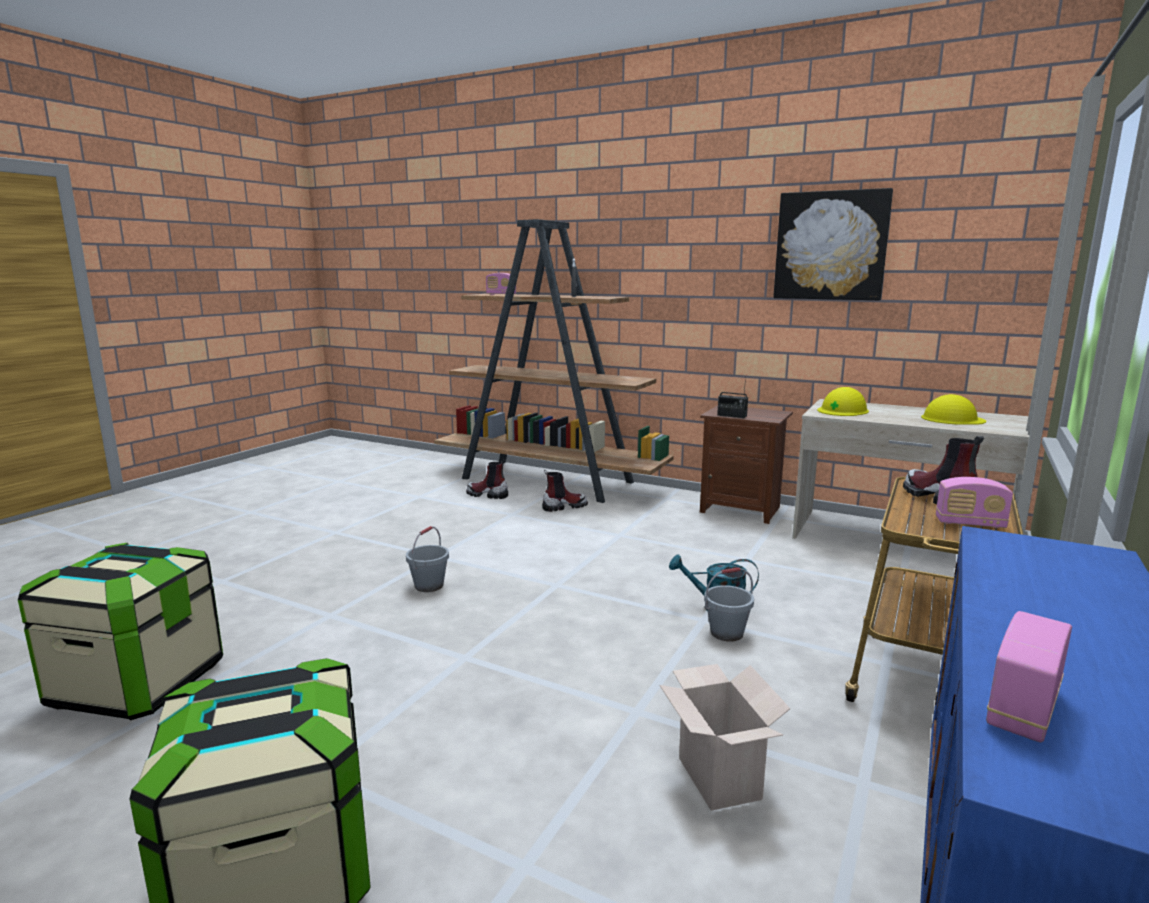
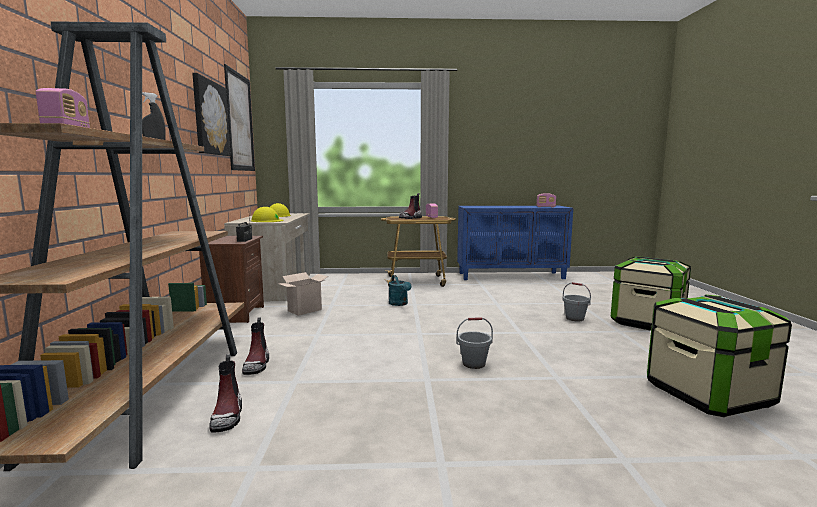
camera: 120 degrees left, 5 degrees down
boot [542,470,588,512] -> boot turned 135 degrees counterclockwise [242,317,269,375]
cardboard box [659,664,790,811] -> cardboard box moved to [277,272,328,316]
grey bucket [704,567,754,642] -> grey bucket moved to [562,282,591,321]
none -> picture [224,64,255,171]

